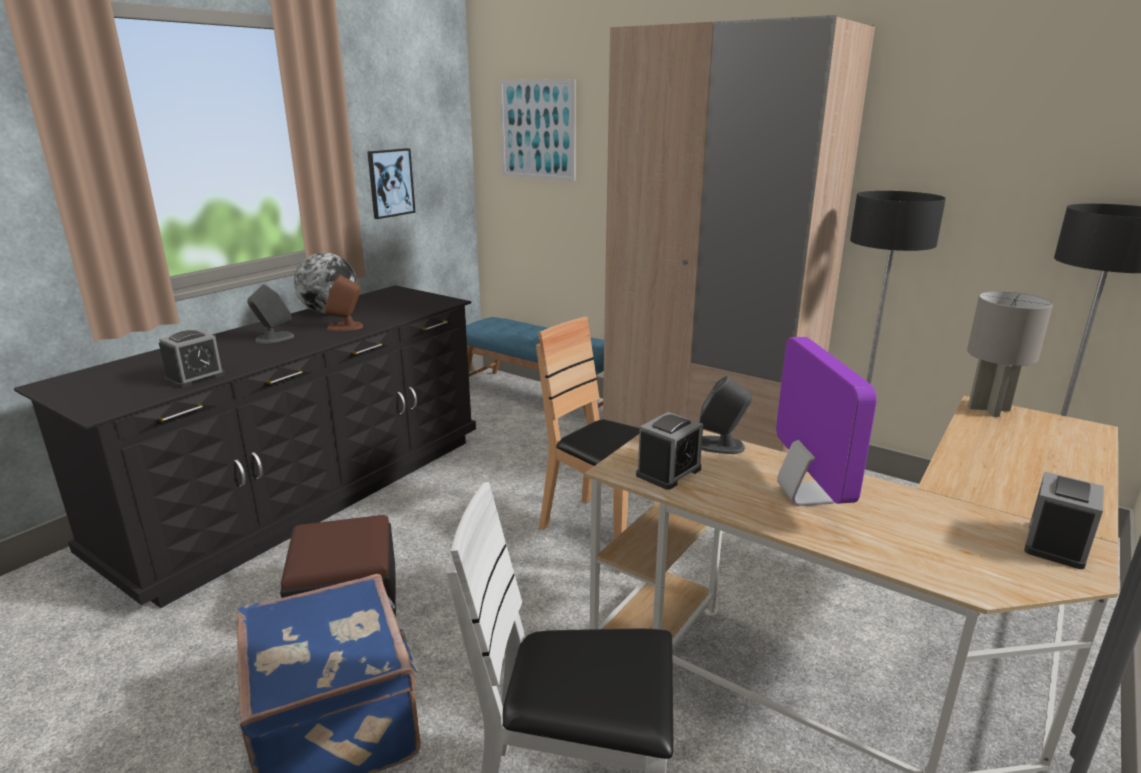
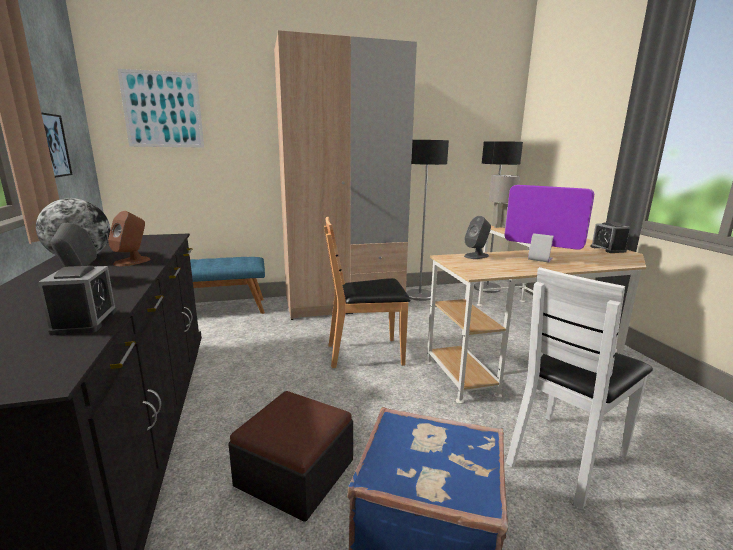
camera: 50 degrees left, 5 degrees down
alarm clock [636,412,703,490] -> none

